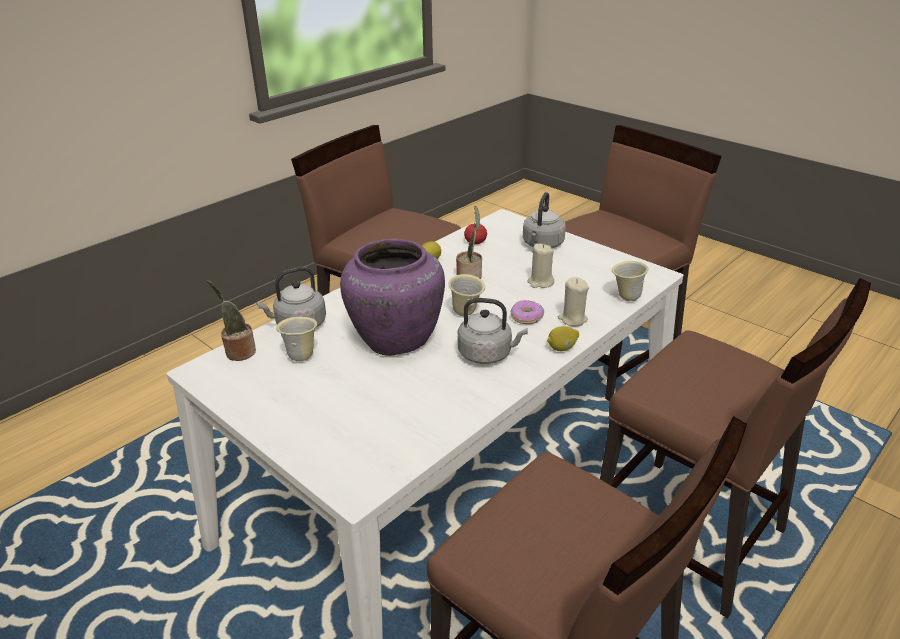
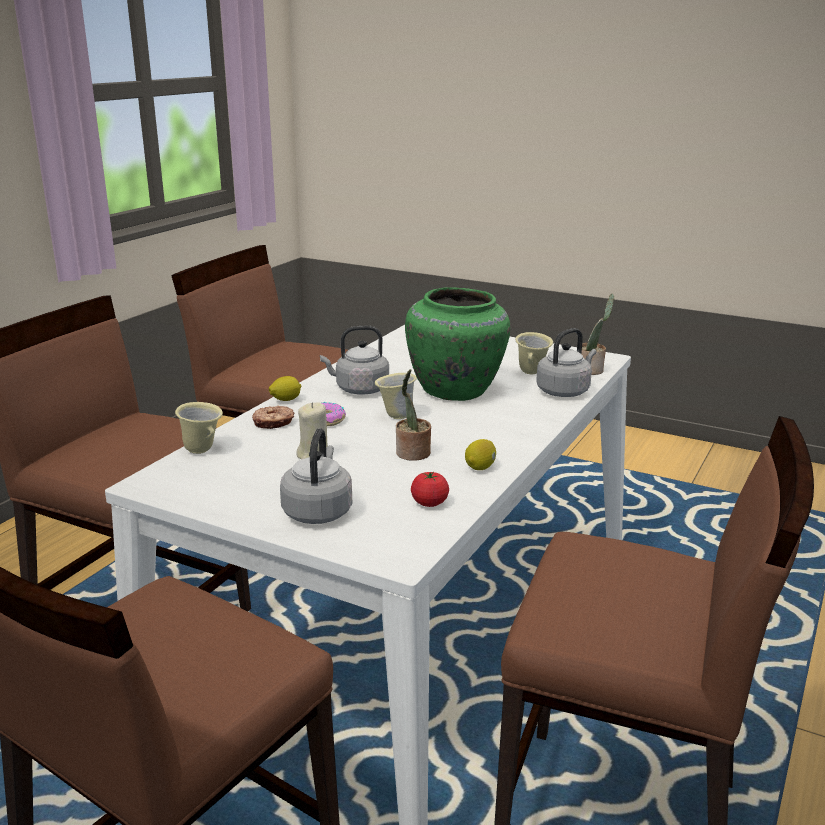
camera: 165 degrees right, 10 degrees down
purple vase [340,238,445,356] -> green vase [405,288,510,401]
beige candle [558,277,589,327] -> donut [252,405,294,429]

